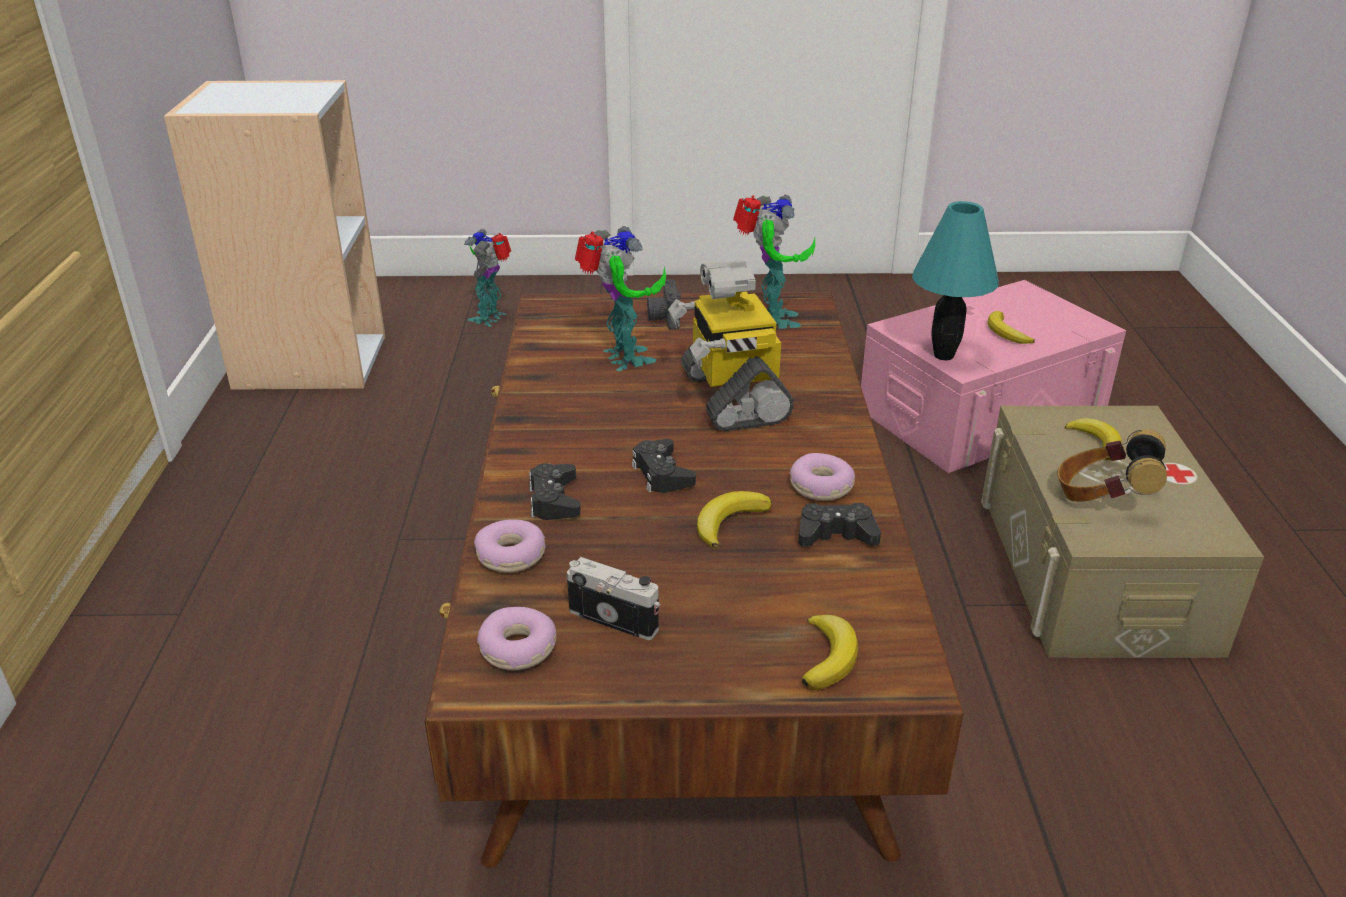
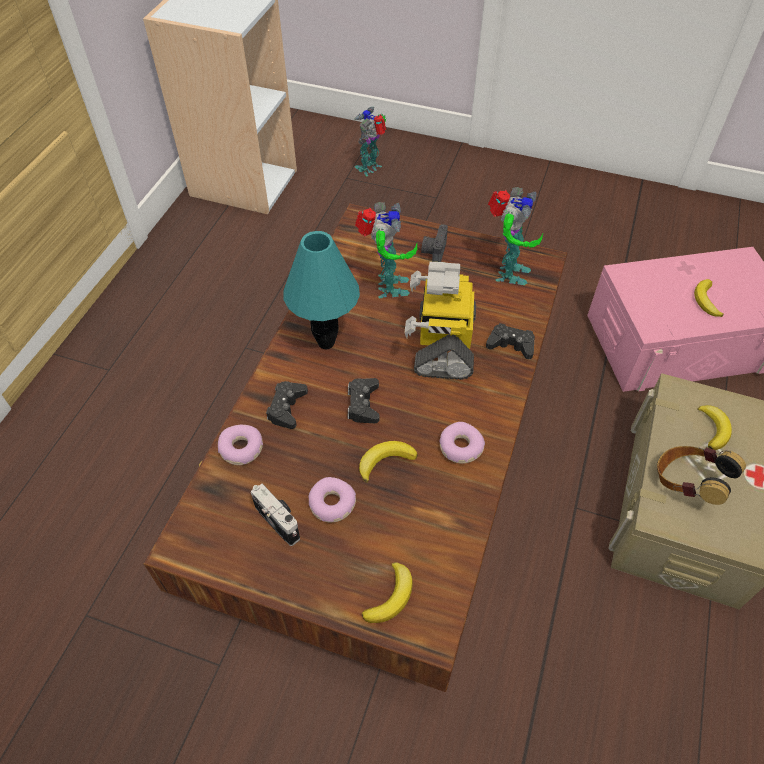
camera: 20 degrees right, 20 degrees up
donut [477,607,556,670] -> donut moved to [309,477,356,522]
black game controller [798,503,881,547] -> black game controller moved to [486,323,535,359]
turquoise table lamp [912,201,999,360] -> turquoise table lamp moved to [284,231,360,349]

